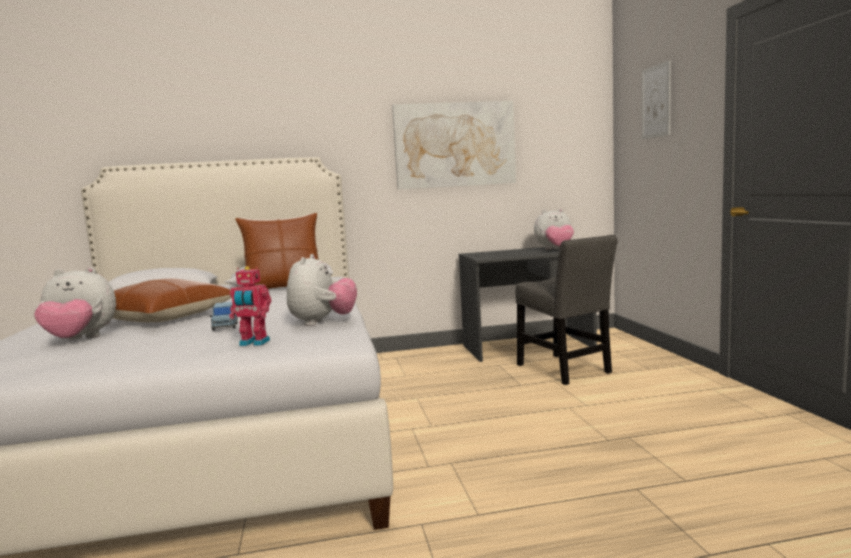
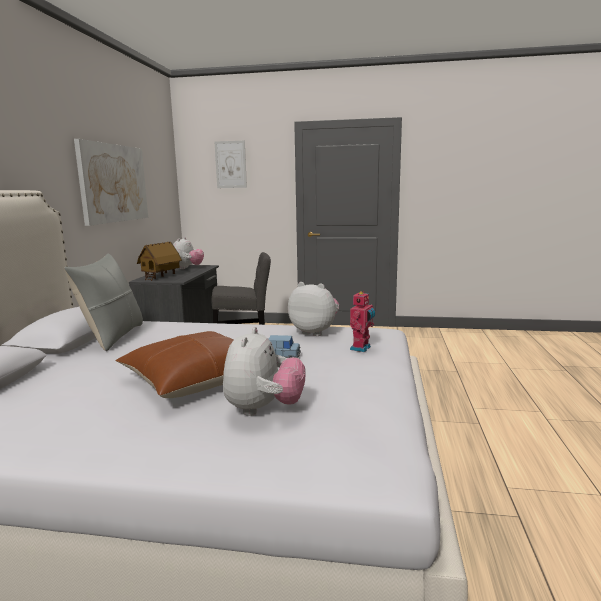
camera: 70 degrees left, 5 degrees up
brown pillow [235,213,319,289] -> grey pillow [64,254,143,351]
none -> toy house [137,242,182,281]

